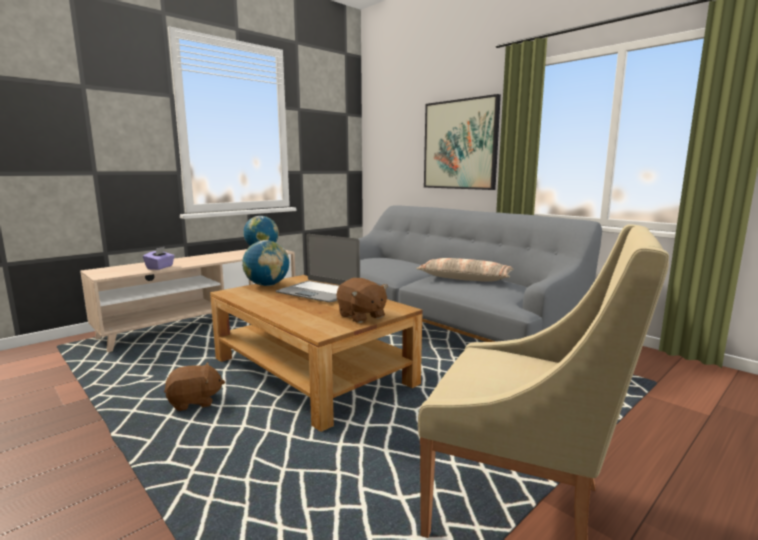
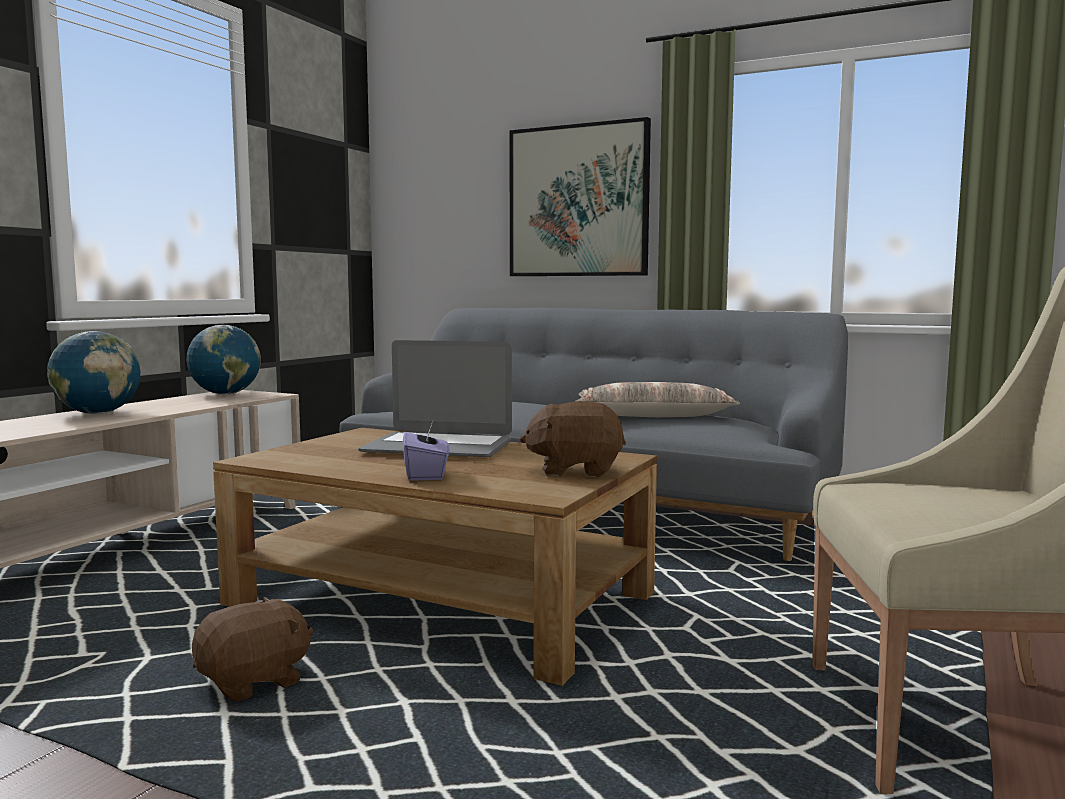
camera: 20 degrees left, 5 degrees down
purple tissue box [143,247,175,270] -> purple tissue box moved to [403,421,449,481]
globe [242,240,289,286] -> globe moved to [47,331,140,414]
brown plush toy [337,278,388,323] -> brown plush toy turned 150 degrees clockwise [520,401,626,477]

